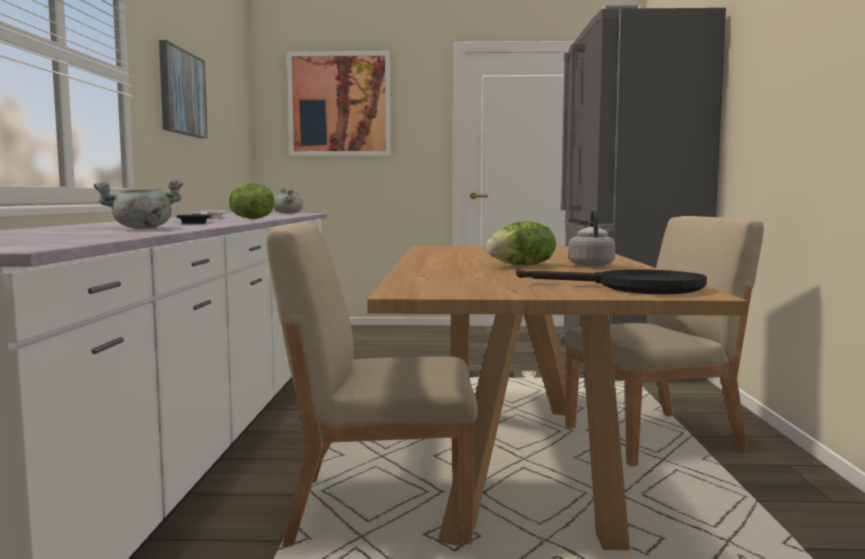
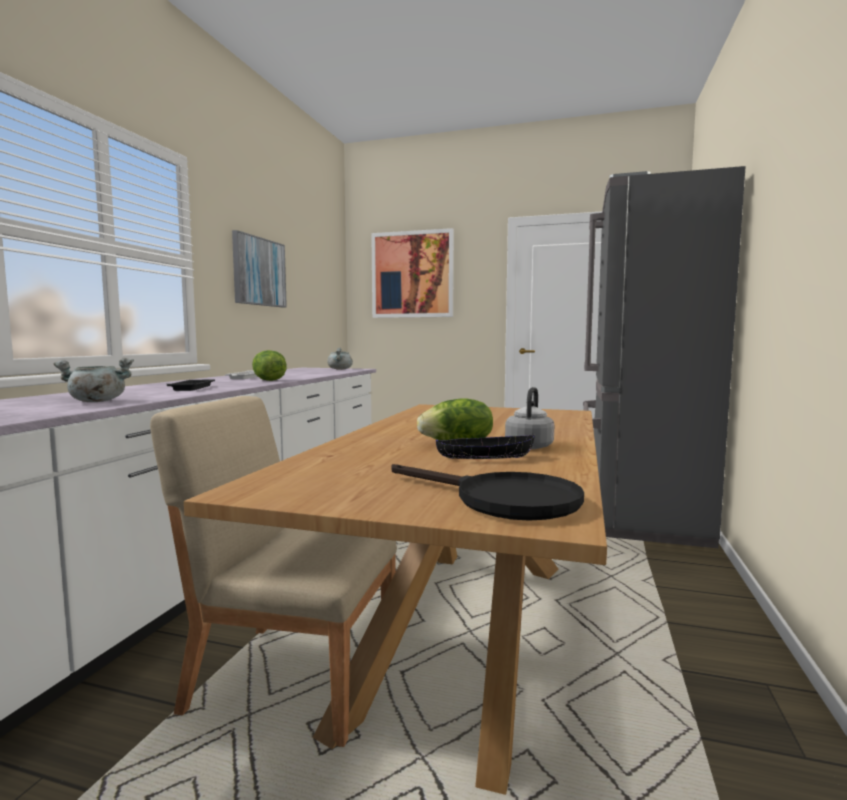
camera: 15 degrees right, 0 degrees up
beige chair [565,216,764,466] -> none
none -> black bowl [436,435,535,459]

